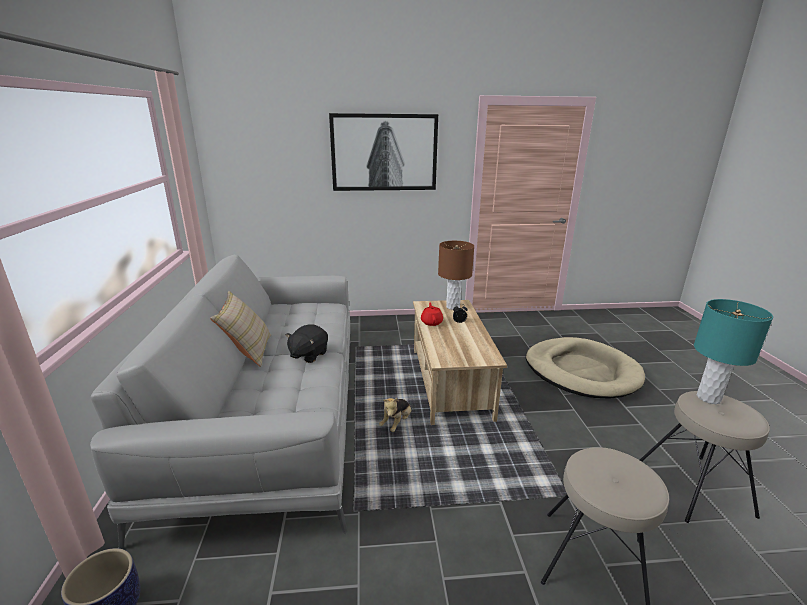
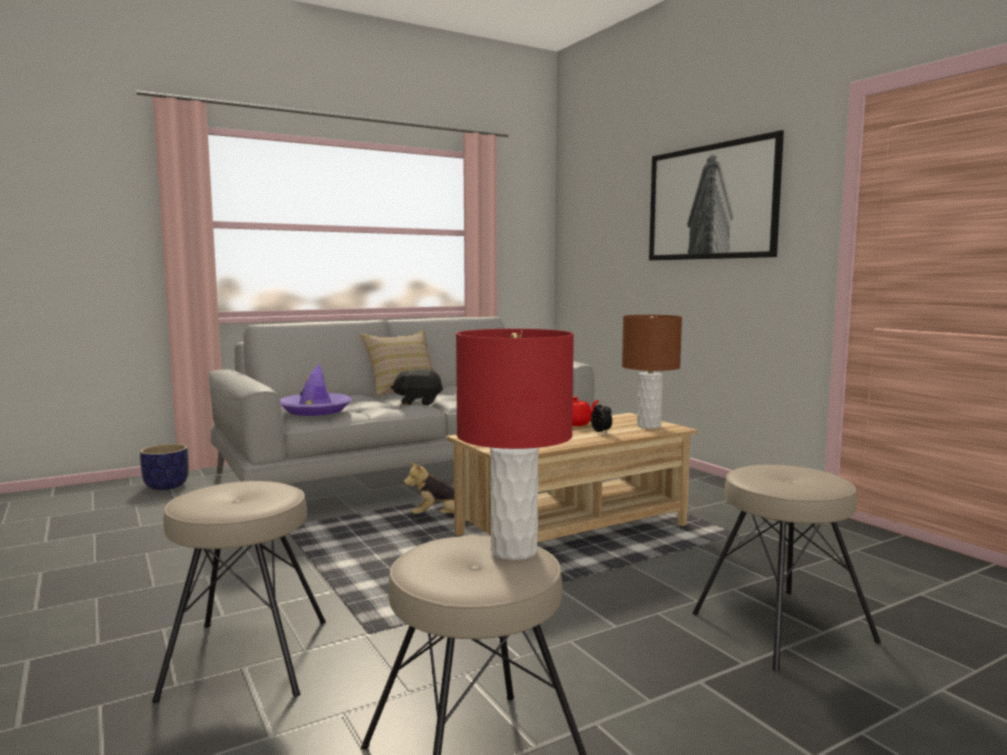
camera: 65 degrees right, 15 degrees down
beige dog bed [526,337,645,399] -> beige stool [693,465,881,671]
turquoise table lamp [694,299,773,404] -> red table lamp [456,329,574,560]
none -> purple hat [280,363,352,416]

